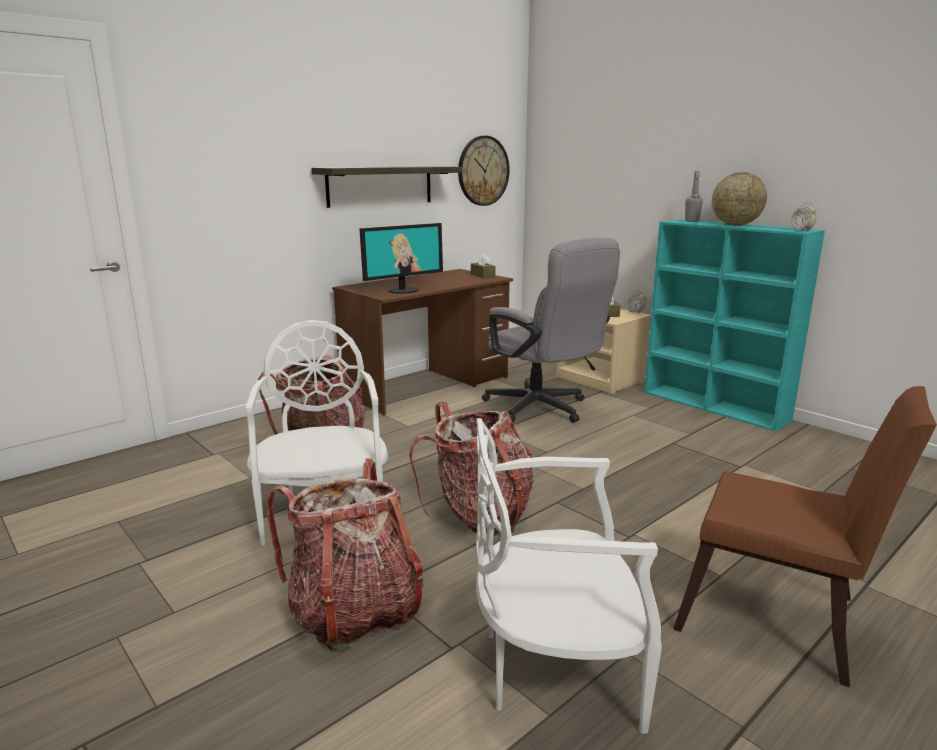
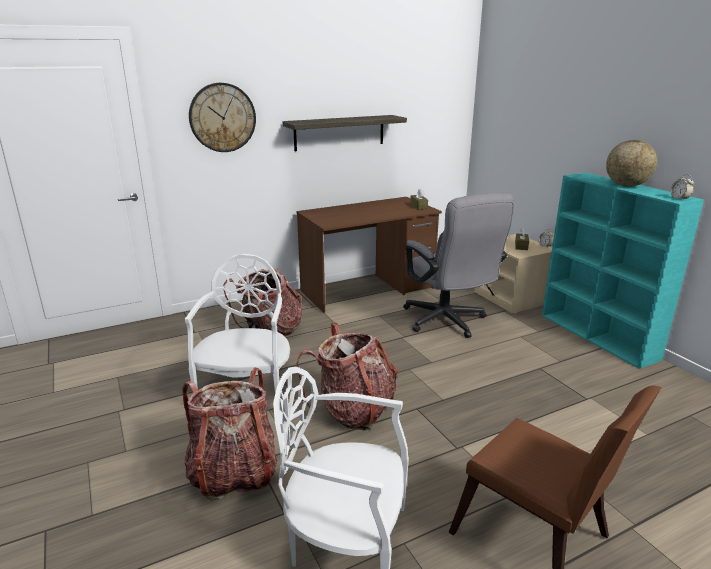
camera: 15 degrees right, 5 degrees up
monitor [359,223,443,294] -> none
wall clock [458,136,510,206] -> wall clock moved to [189,83,256,152]
grey bottle [685,171,703,222] -> none

